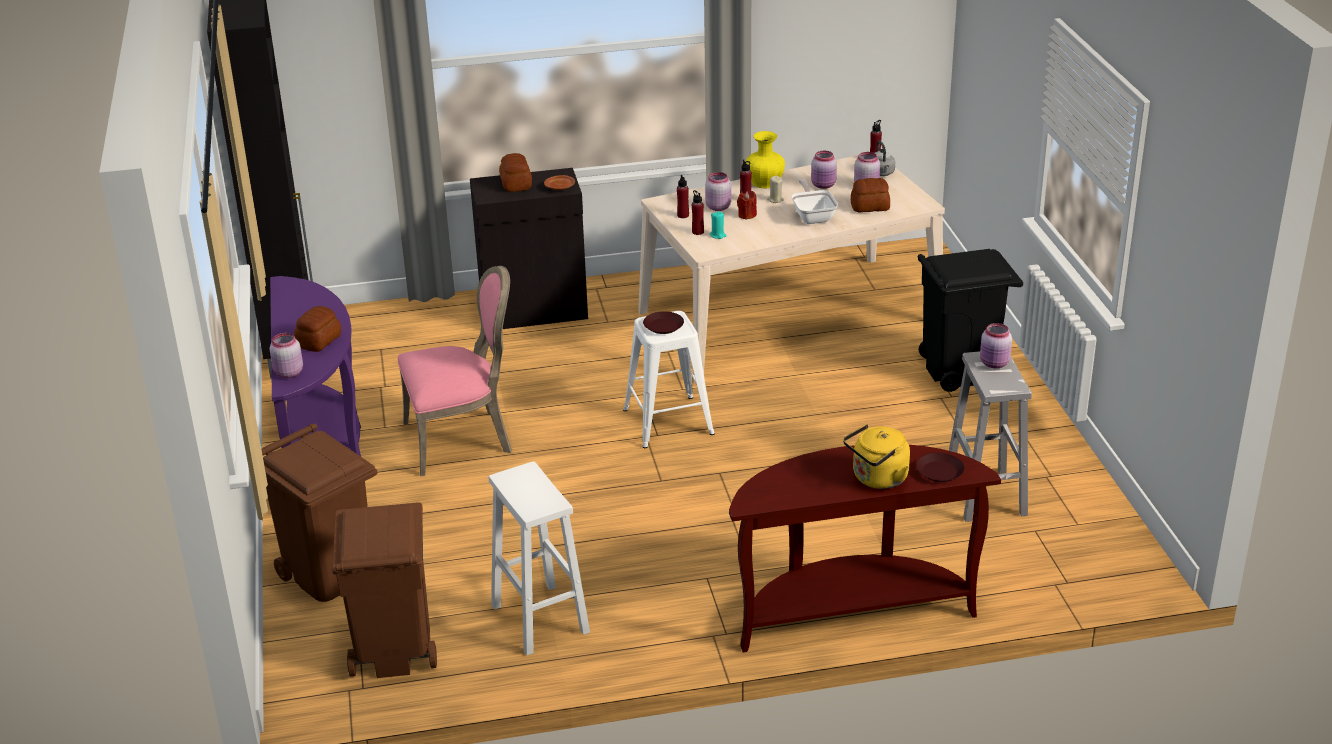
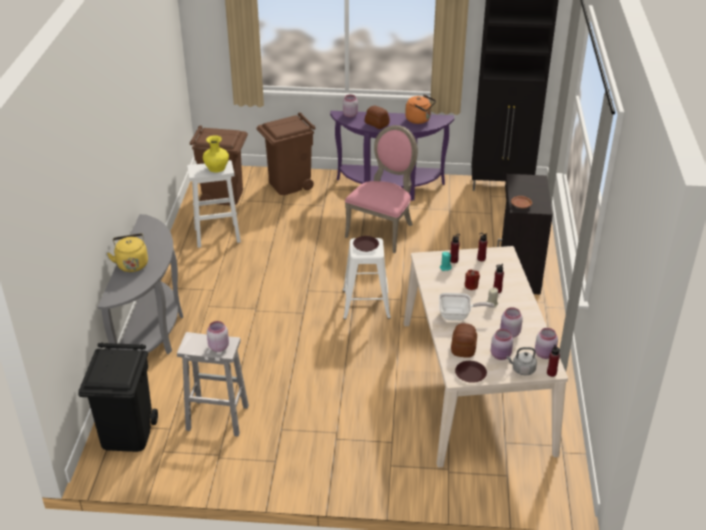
camera: 105 degrees right, 5 degrees up
pink chair [398,266,512,476] -> pink chair turned 150 degrees counterclockwise [345,125,418,253]
bread [499,153,532,192] -> none
pink jar [705,172,731,211] -> pink jar moved to [535,328,558,359]
brown console table [729,445,1001,653] -> grey console table [98,214,183,354]
yellow vase [746,131,785,188] -> yellow vase moved to [203,135,229,172]
brown plate [916,453,965,482] -> brown plate moved to [455,361,487,383]
black trash can [918,249,1023,392] -> black trash can moved to [78,342,158,452]
none -> orange kettle [405,95,436,124]

